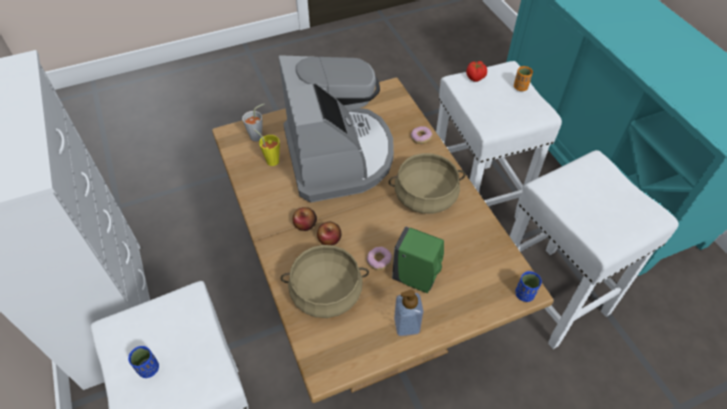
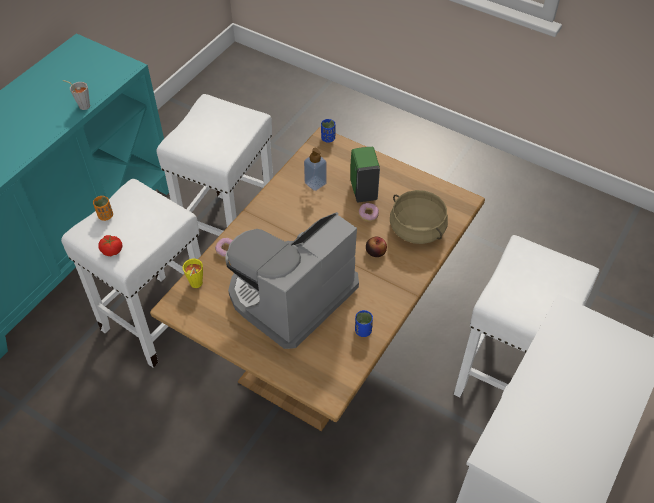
camera: 125 degrees left, 0 degrees up
blue cup [128,346,159,378] -> blue cup moved to [355,310,373,337]
grey cup [242,104,265,142] -> grey cup moved to [62,80,90,110]
yellow cup [254,129,280,166] -> yellow cup moved to [183,259,203,288]
apple [293,207,317,231] -> none
beige cooking pot [389,153,465,214] -> none
soap dispenser [394,290,424,336] -> soap dispenser moved to [304,148,327,191]

